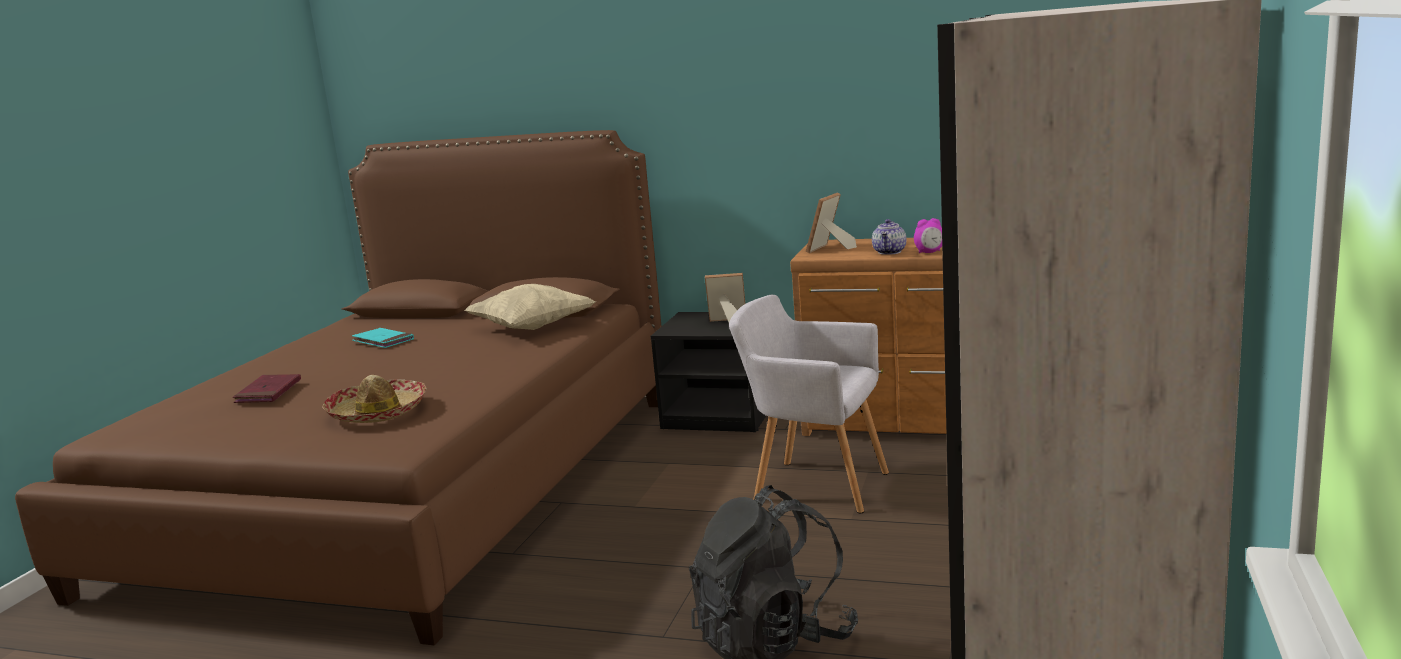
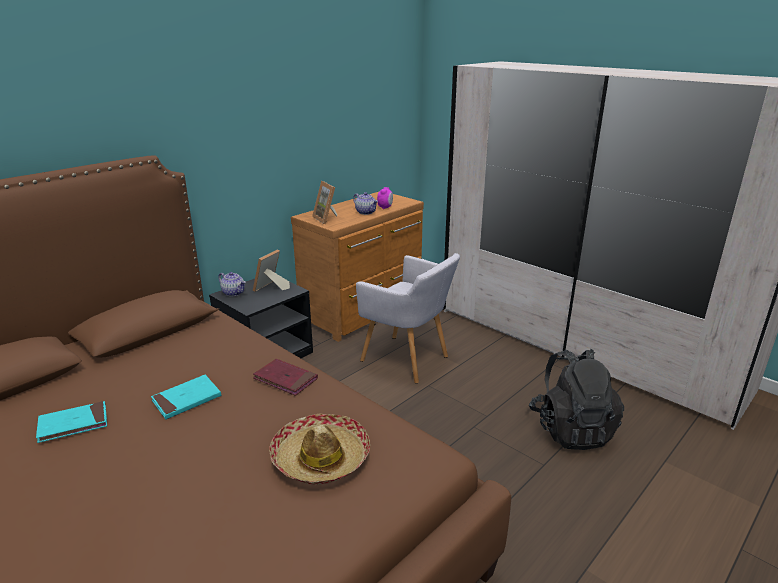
camera: 65 degrees left, 10 degrees up
red book [233,374,301,403] -> red book moved to [253,359,318,396]
beige pillow [465,284,596,330] -> none
grey armchair [729,295,889,513] -> grey armchair turned 105 degrees counterclockwise [356,253,460,383]
none -> turquoise book [151,375,221,419]
none -> teapot [218,272,246,296]

